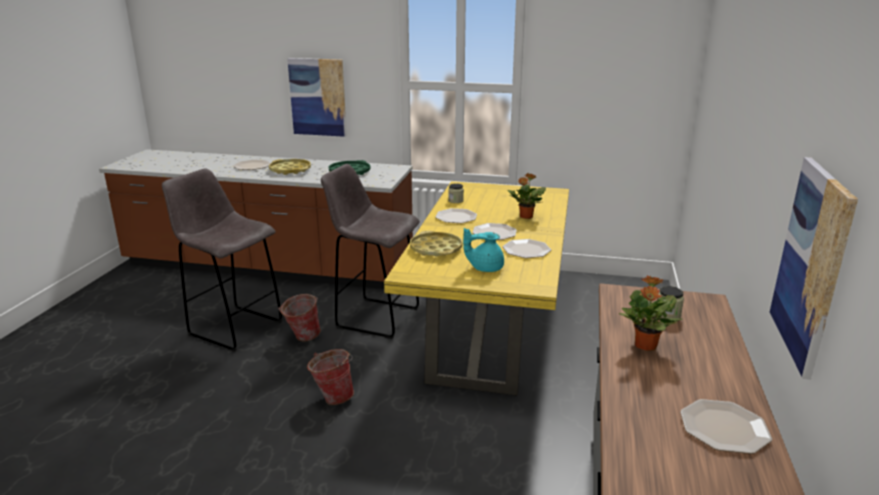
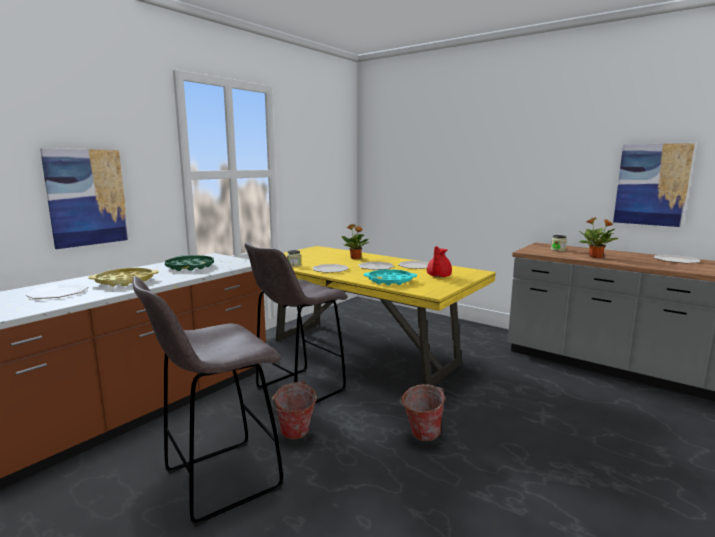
camera: 65 degrees left, 10 degrees down
yellow tray [410,231,462,256] -> turquoise tray [364,269,417,285]
turquoise teapot [463,228,504,272] -> red teapot [427,246,452,277]

